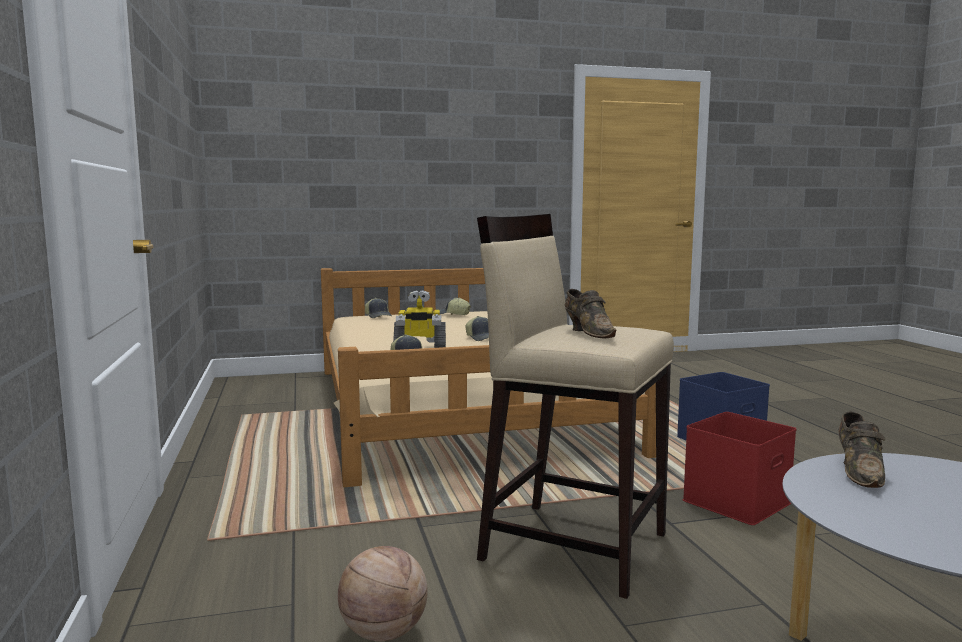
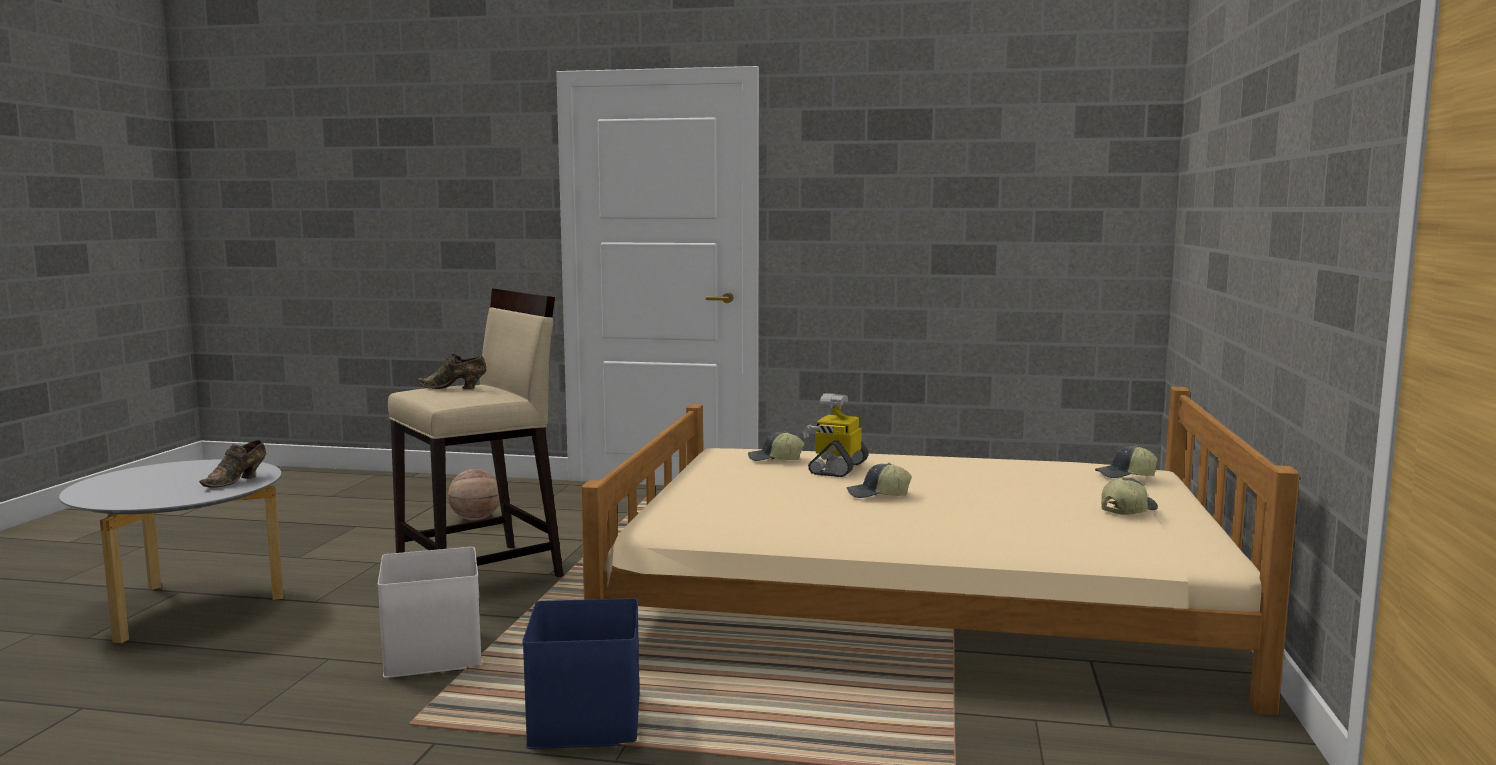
camera: 115 degrees right, 0 degrees up
red storage box [683,412,796,525] -> white storage box [378,547,482,678]
brown shoe [839,412,886,488] -> brown shoe turned 105 degrees counterclockwise [199,440,266,488]

